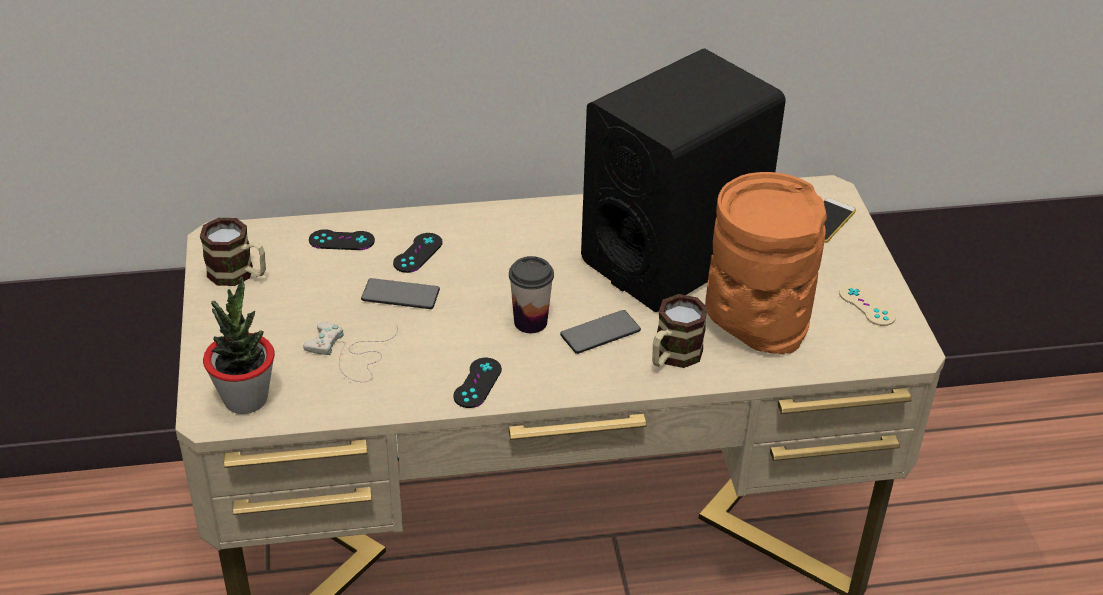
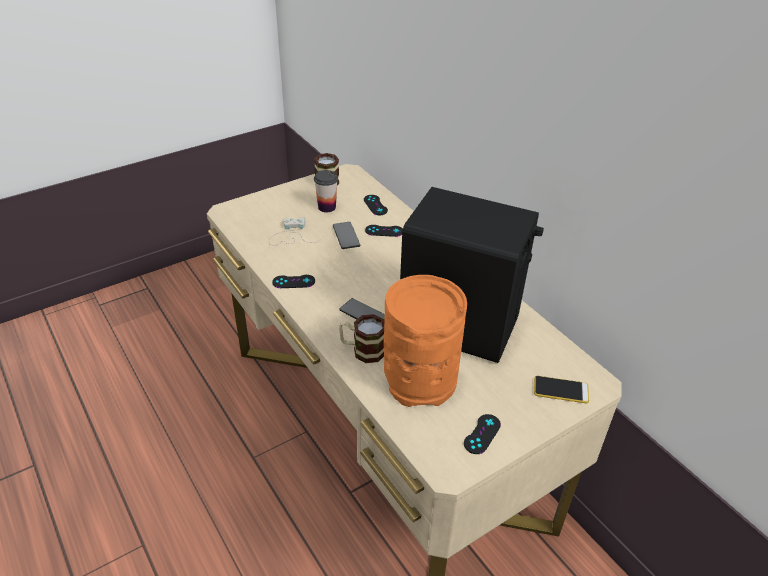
camera: 65 degrees right, 0 degrees up
potted plant [203,277,275,414] -> none
cup [509,256,554,333] -> cup moved to [314,170,338,213]
beige game controller [839,283,896,326] -> black game controller [464,414,501,454]

